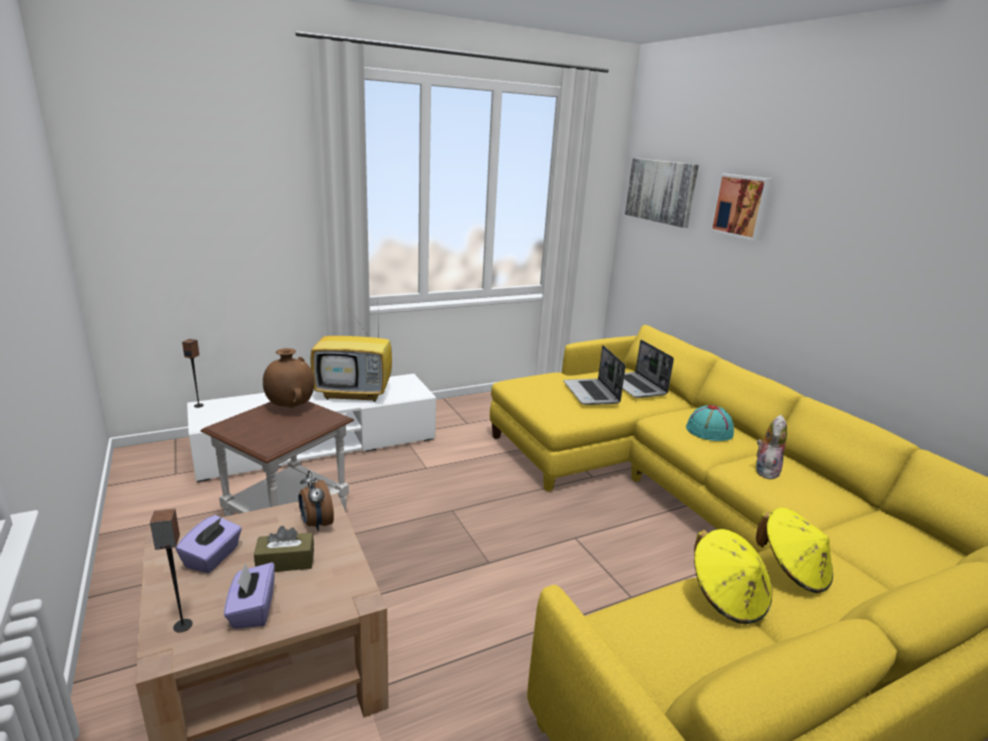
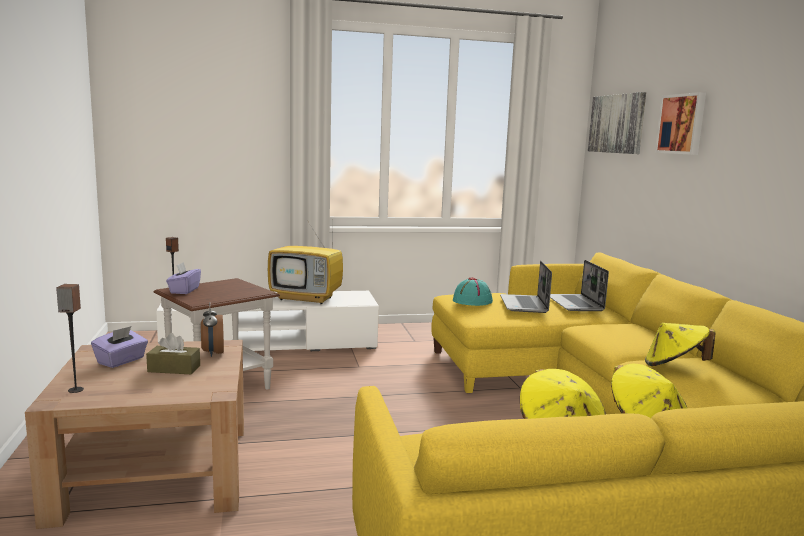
camera: 15 degrees right, 10 degrees down
purple tissue box [224,562,275,629] -> purple tissue box moved to [166,262,201,294]
brown vase [263,348,314,408] -> none
turquoise hat [686,405,734,441] -> turquoise hat moved to [453,277,493,306]
plush toy [756,415,787,479] -> yellow hat [645,323,716,366]

